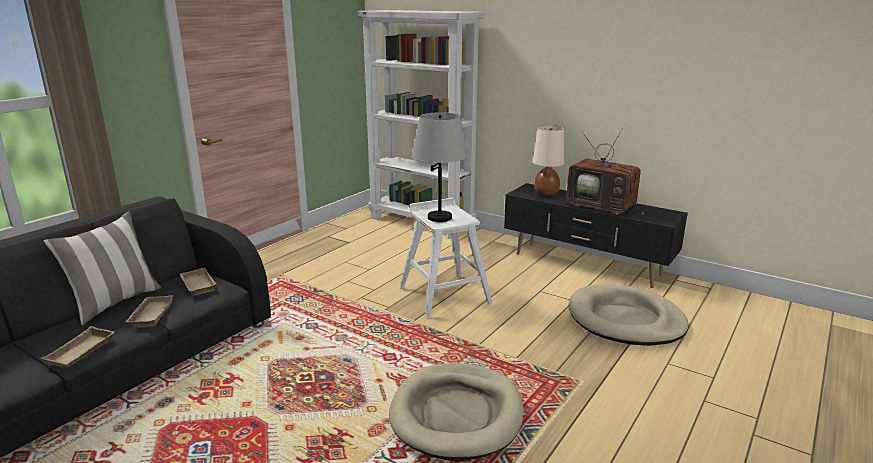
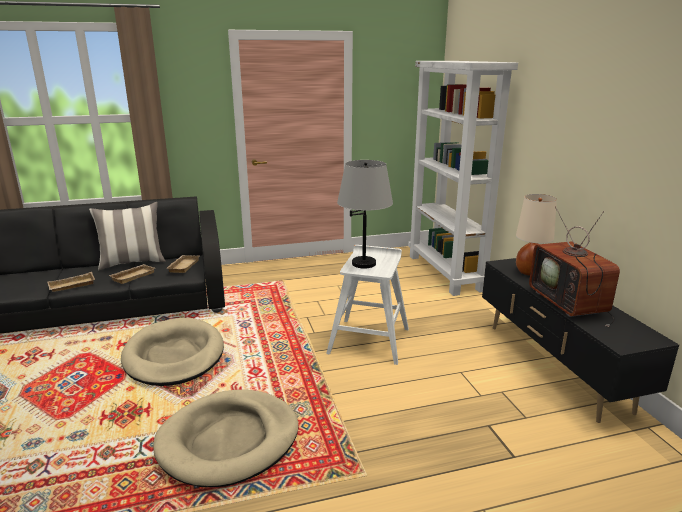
camera: 40 degrees right, 0 degrees up
beige dog bed [569,285,689,346] -> beige dog bed moved to [121,318,224,386]

